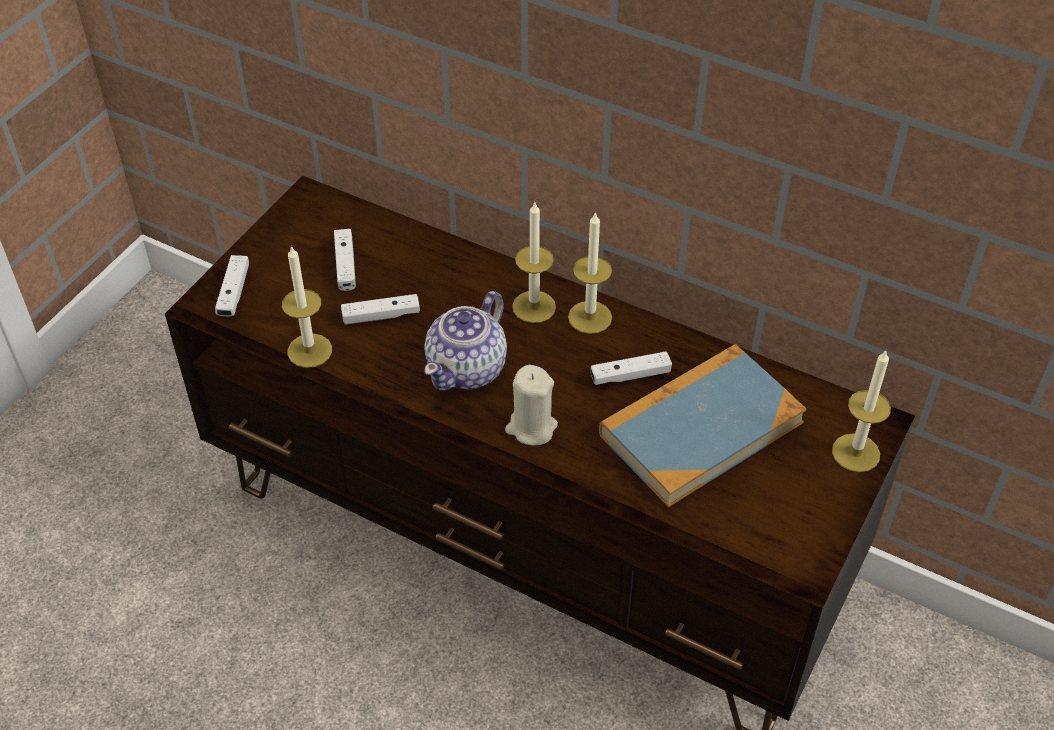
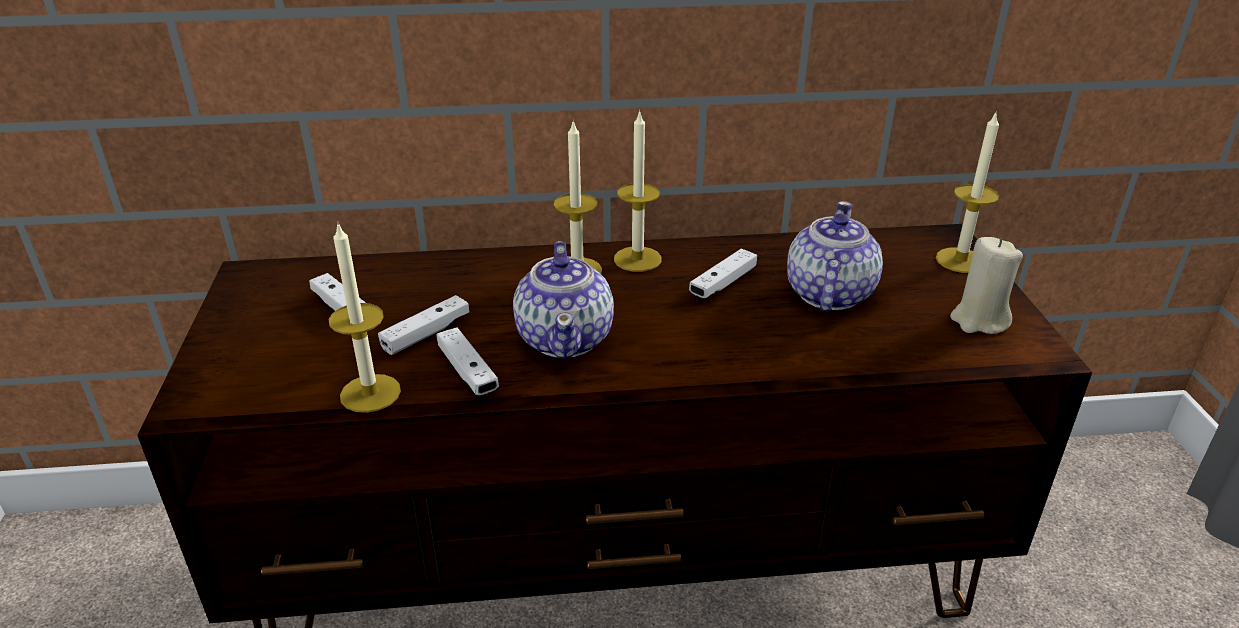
camera: 35 degrees left, 15 degrees down
white game controller [215,255,249,316] -> white game controller moved to [436,327,499,395]
beige candle [505,365,558,446] -> beige candle moved to [950,237,1023,334]
book [599,344,806,507] -> teapot [787,201,883,311]

